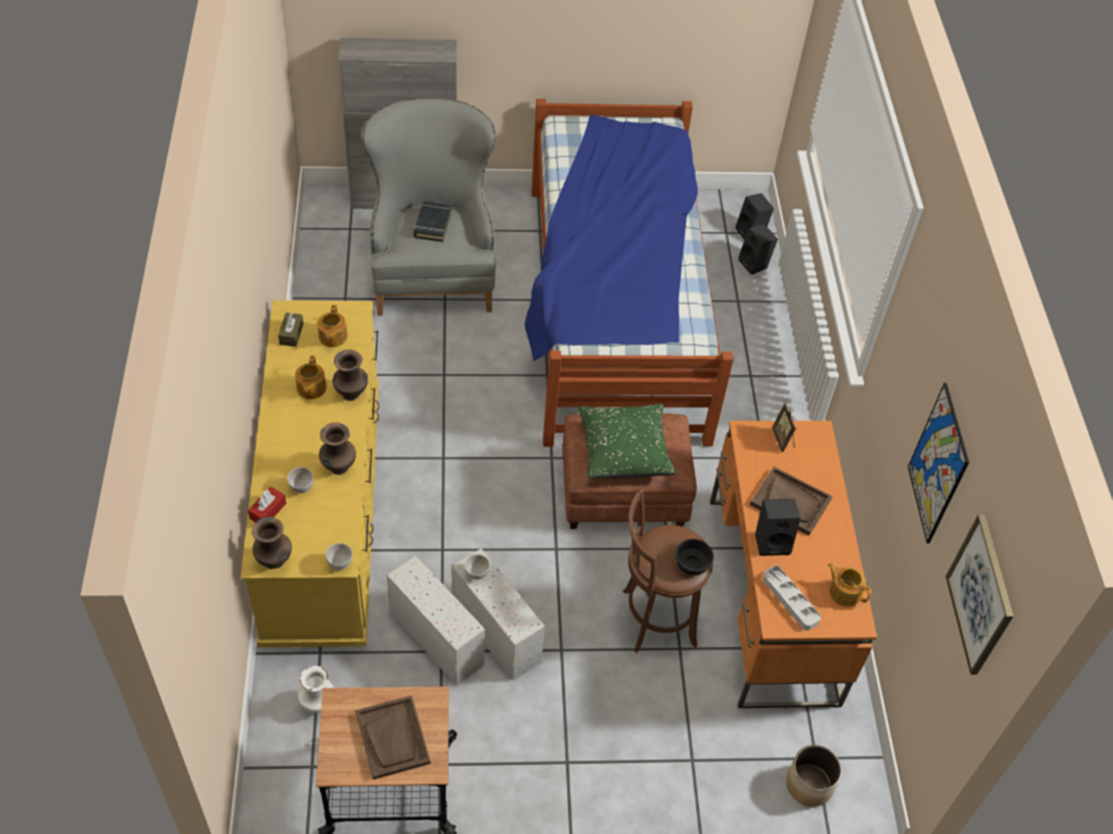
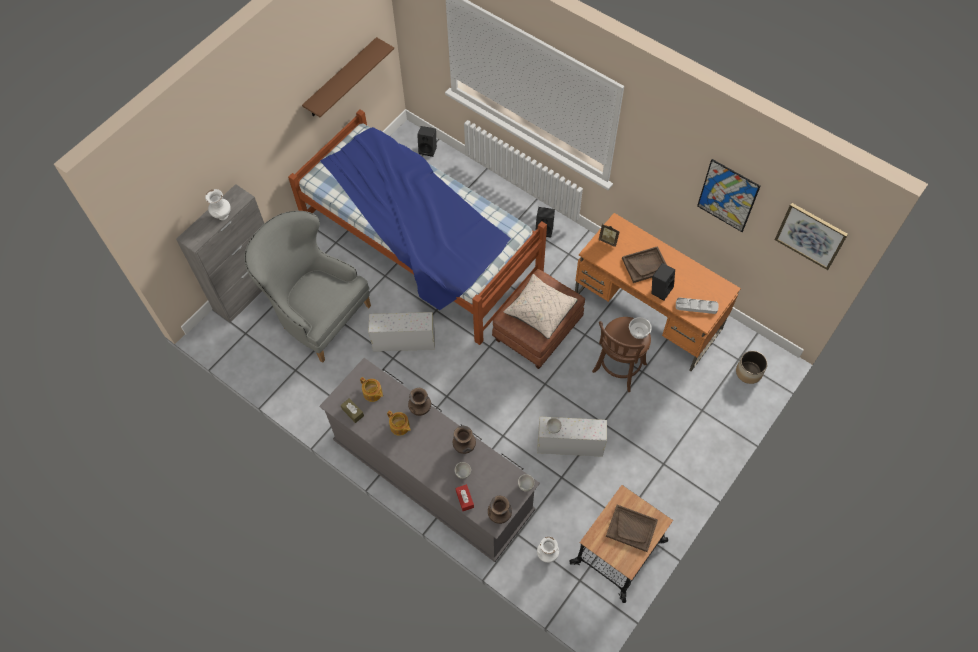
camera: 45 degrees left, 10 degrees up
yellow dresser [241,300,379,647] -> grey dresser [319,358,540,562]
white storage box [387,556,485,686] -> white storage box moved to [369,312,435,351]
black book [413,200,452,242] -> none
green pillow [578,404,676,478] -> beige pillow [503,274,578,339]
black bowl [675,539,714,575] -> white bowl [629,317,652,339]
black speaker [738,224,778,275] -> black speaker moved to [535,207,555,238]
teapot [828,563,872,607] -> none
none -> white vase [205,189,231,220]
none -> brown shelf [302,37,394,117]

